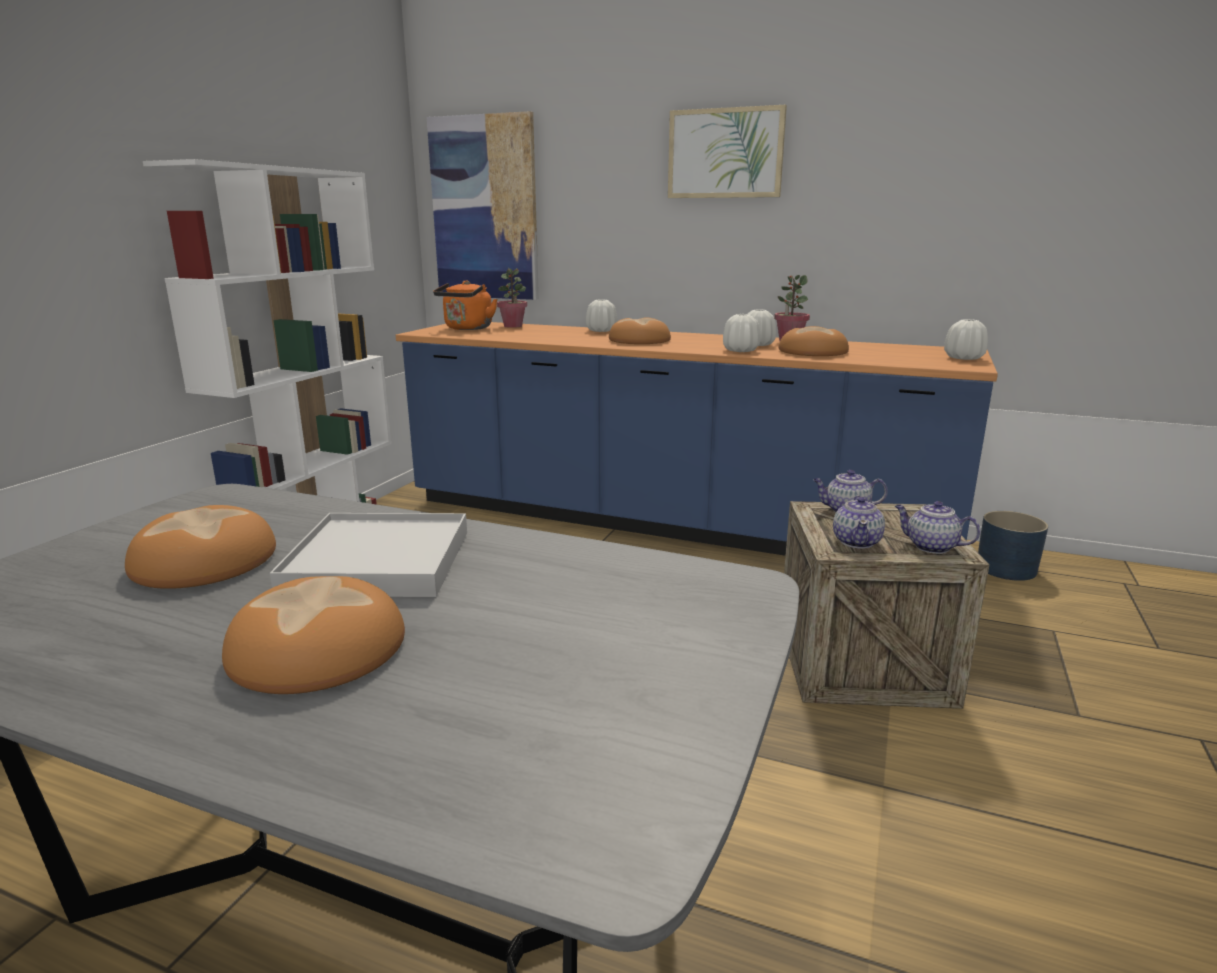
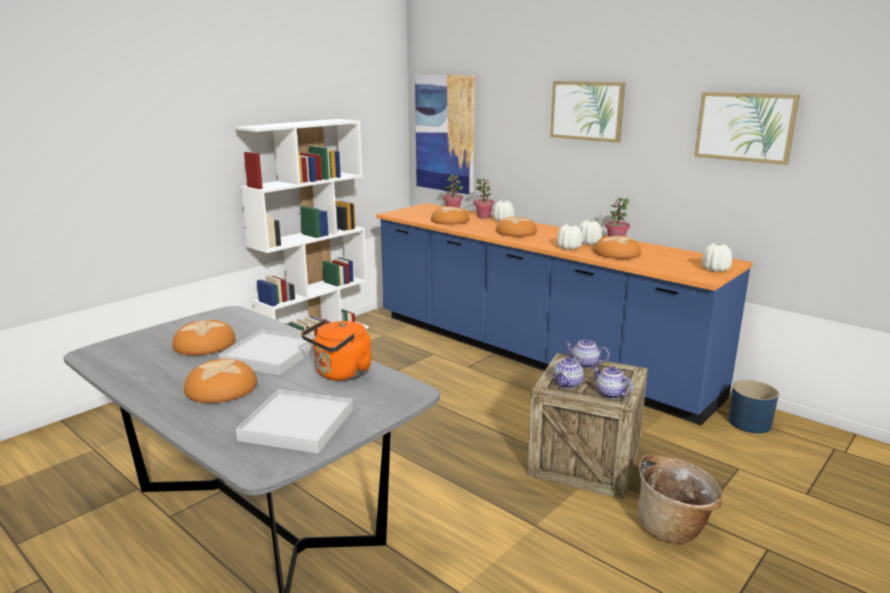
camera: 20 degrees right, 0 degrees up
orange kettle [433,280,498,330] -> orange kettle moved to [301,319,371,381]
none -> white tray [236,389,353,453]
none -> bread [431,206,469,225]
none -> potted plant [474,178,494,218]
none -> basket [638,455,723,544]
none -> picture [694,92,800,165]

